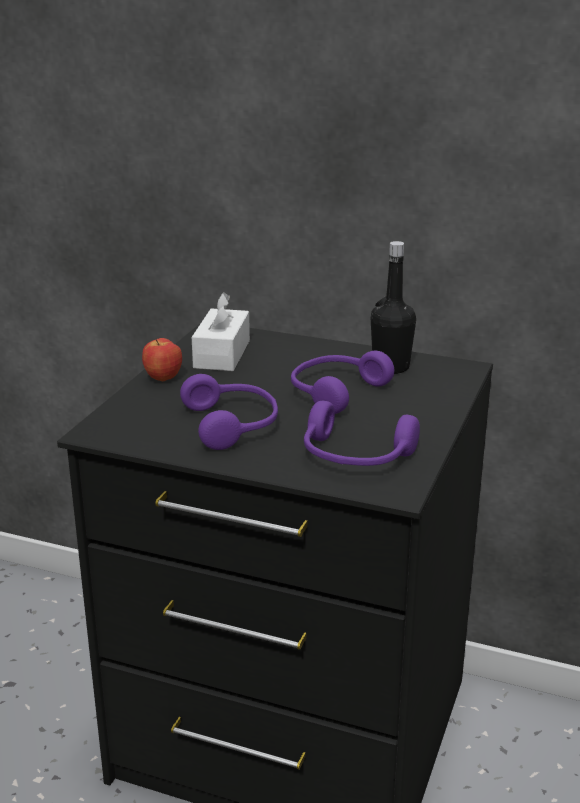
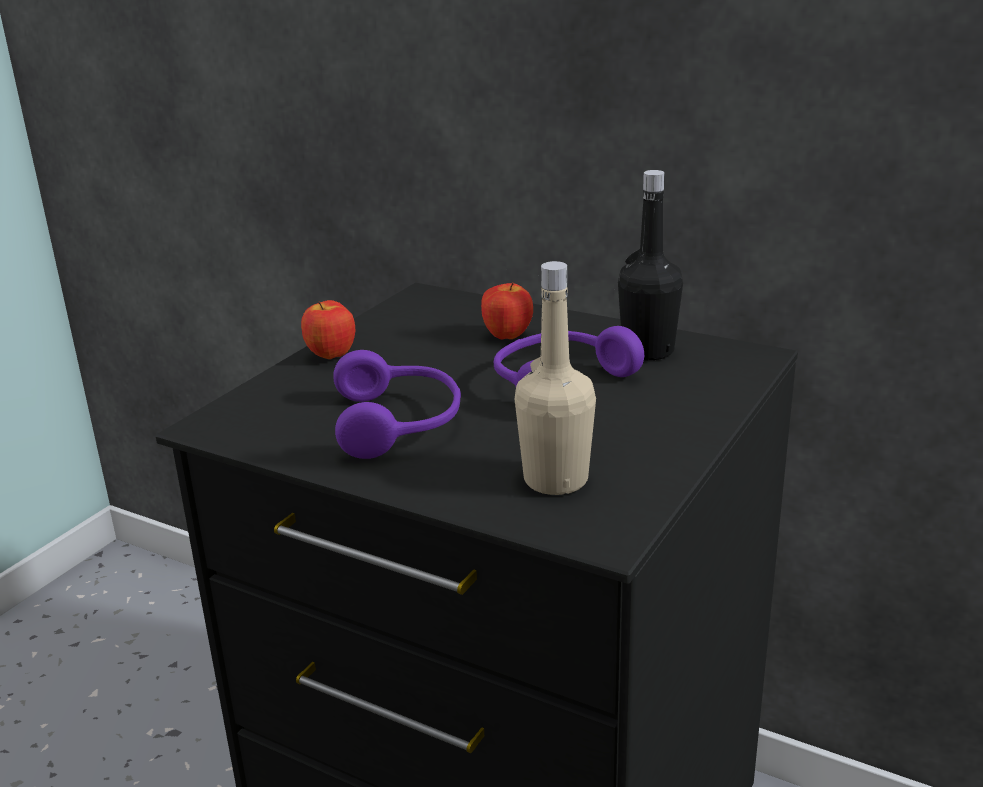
camera: 10 degrees right, 0 degrees up
white tissue box [192,292,250,371] -> none
purple headphones [304,401,420,466] -> beige bottle [515,261,596,495]
none -> apple [481,283,533,339]

